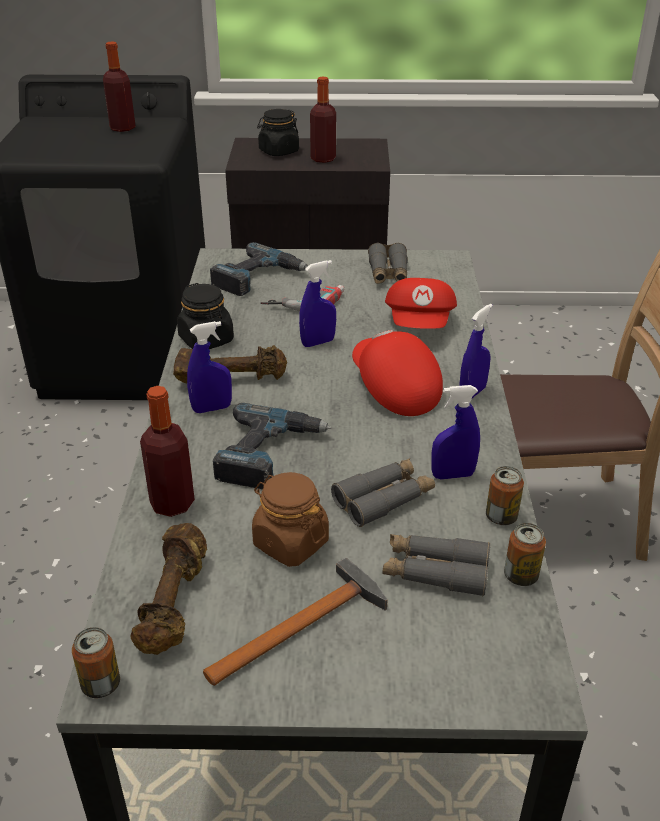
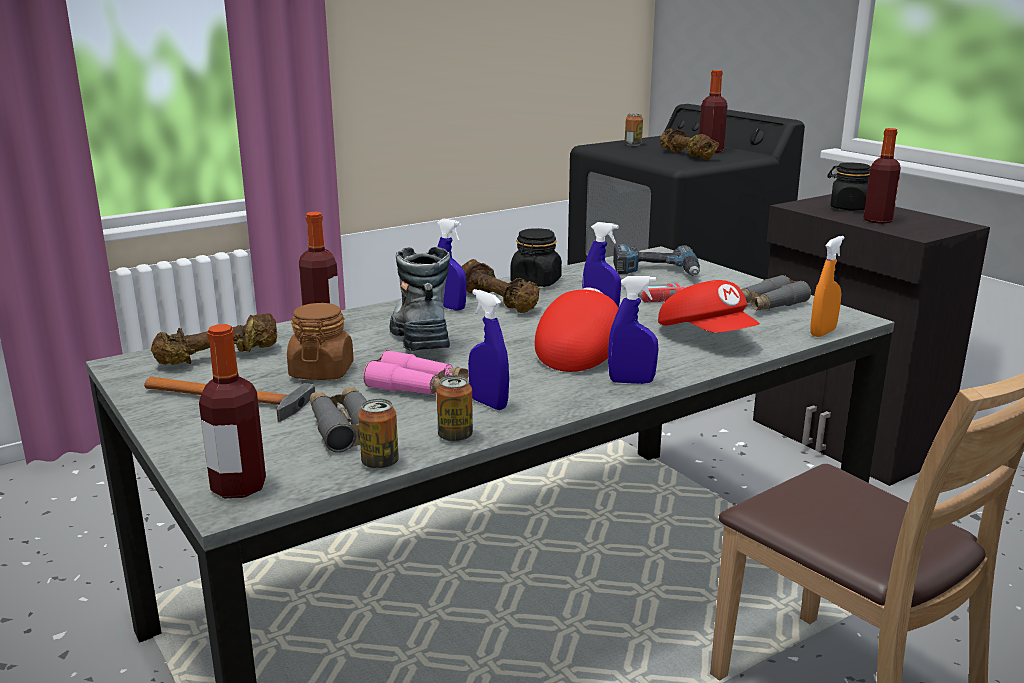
camera: 55 degrees right, 15 degrees down
can [72,627,120,698] -> can moved to [625,114,643,146]
power drill [213,403,331,489] -> boot [390,247,450,351]
grey binoculars [331,458,435,527] -> pink binoculars [363,350,469,395]
red cap [385,278,457,329] -> red cap turned 90 degrees counterclockwise [658,280,760,333]
none -> bottle [199,324,266,498]
none -> brown dumbbell [660,128,719,160]
none -> orange spray bottle [810,236,845,337]

